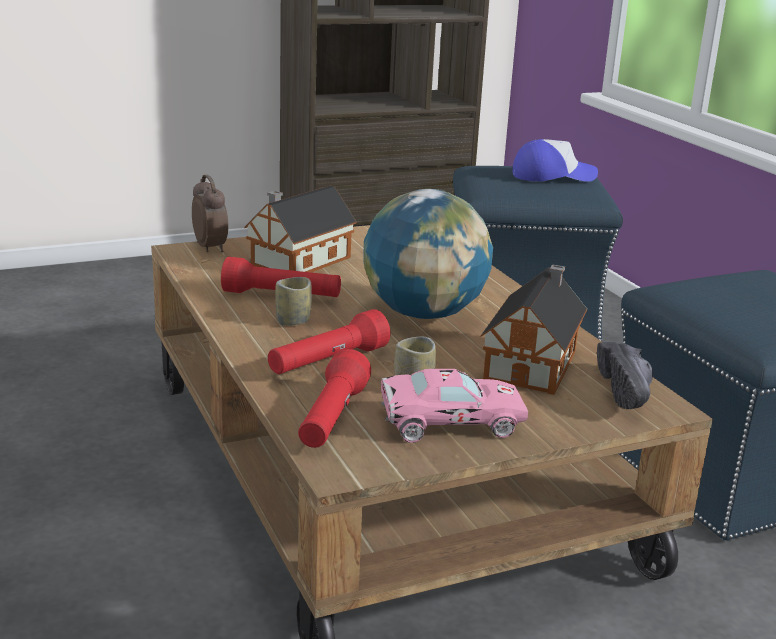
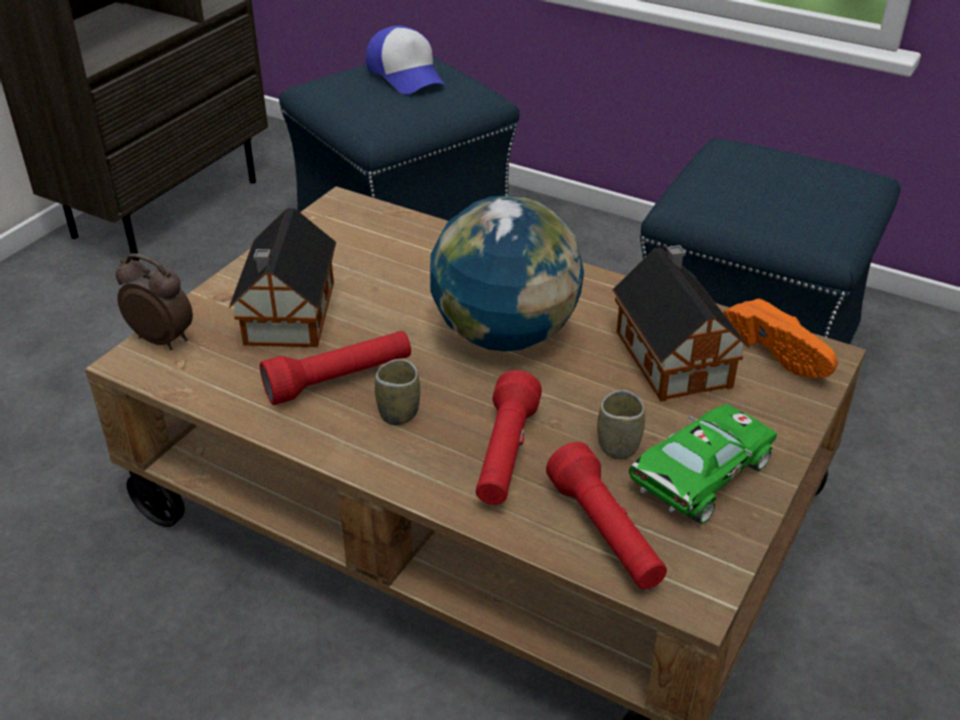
camera: 35 degrees left, 15 degrees up
pink toy car [381,369,528,443] -> green toy car [629,404,777,524]
cap [513,139,598,182] -> cap turned 105 degrees clockwise [366,26,445,94]
black shoe [597,342,653,409] -> orange shoe [723,299,838,378]

